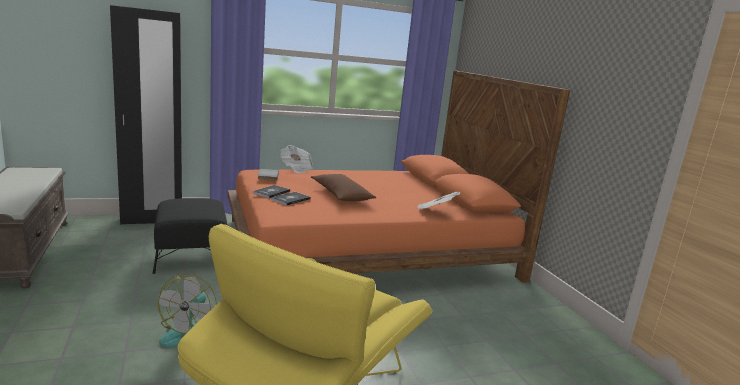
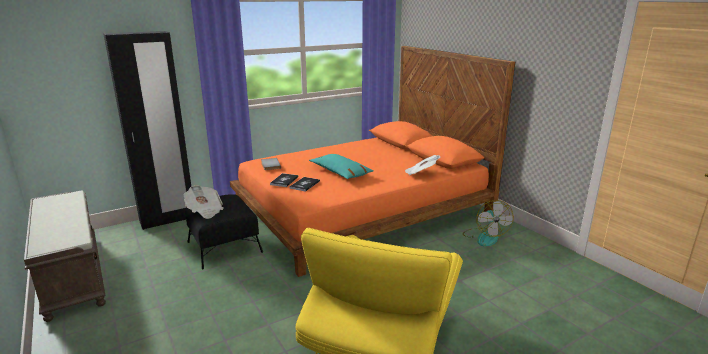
camera: 10 degrees left, 5 degrees up
fan [158,274,217,347] -> fan moved to [463,200,514,246]
newspaper [280,145,313,173] -> newspaper moved to [183,185,224,219]
brown pillow [311,174,376,201] -> turquoise pillow [309,154,373,179]

